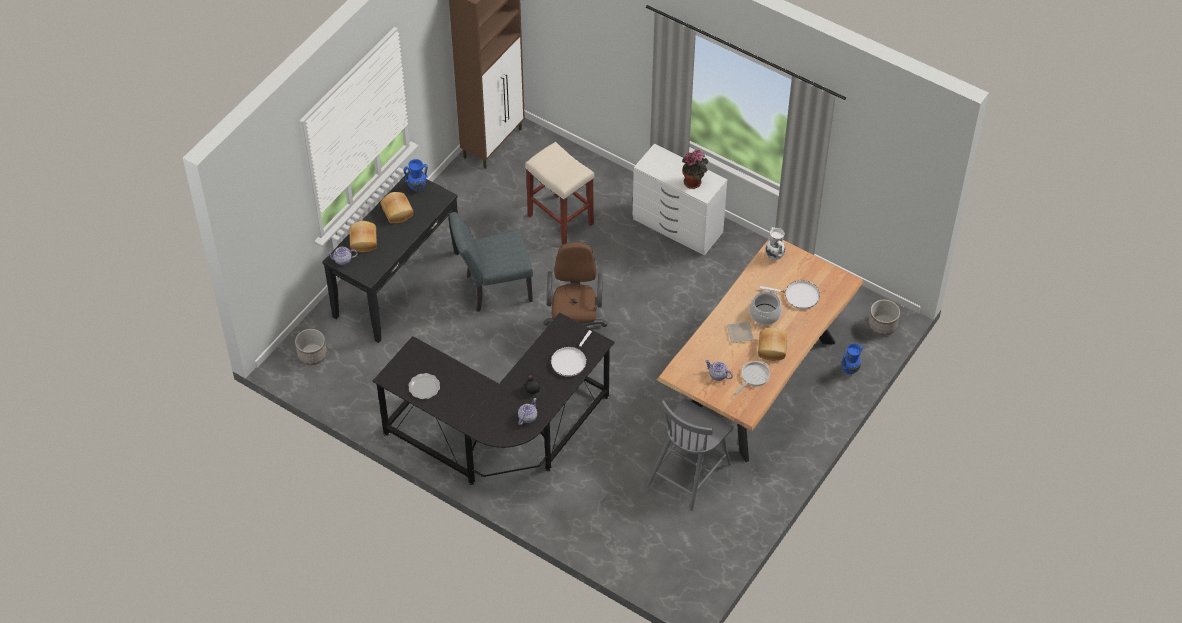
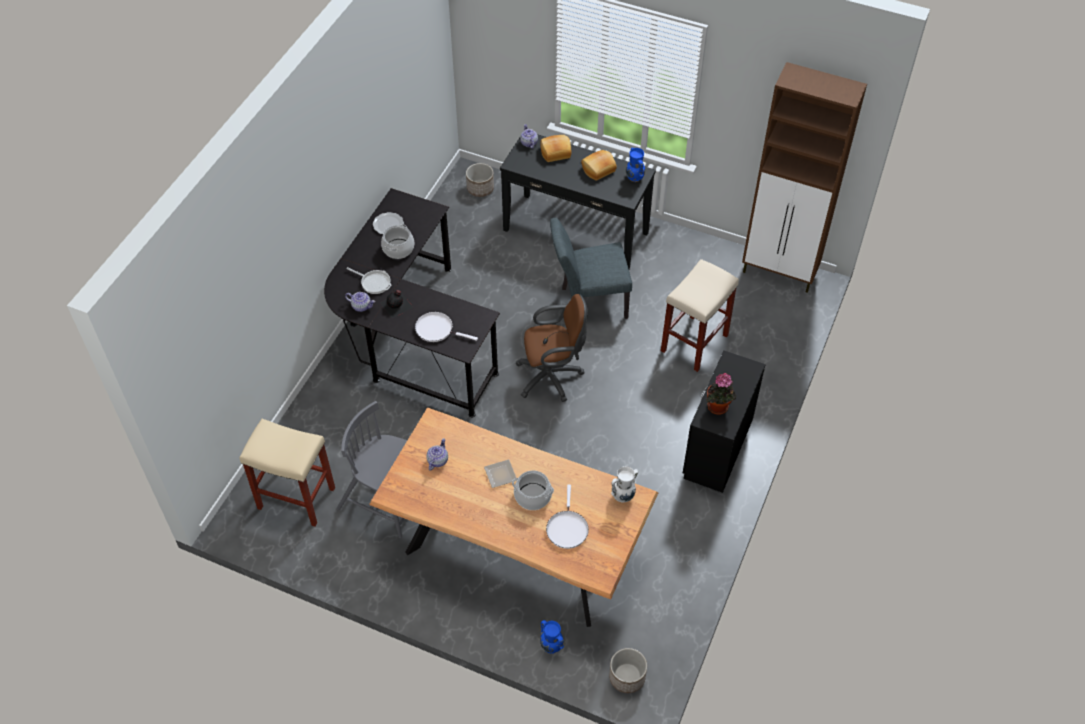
camera: 80 degrees right, 0 degrees up
grey chair [449,212,533,312] -> grey chair turned 75 degrees counterclockwise [550,218,632,319]
white dresser [633,144,727,256] -> black dresser [683,351,766,493]
frying pan [733,362,770,396] -> frying pan moved to [347,267,391,294]
bread [758,327,787,361] -> none
none -> beige stool [240,419,335,527]
none -> cooking pot [381,224,414,259]

